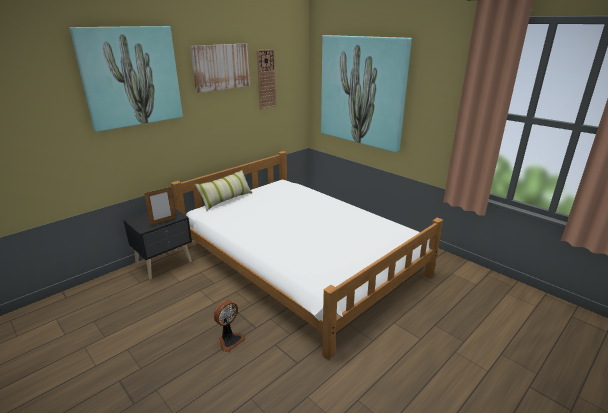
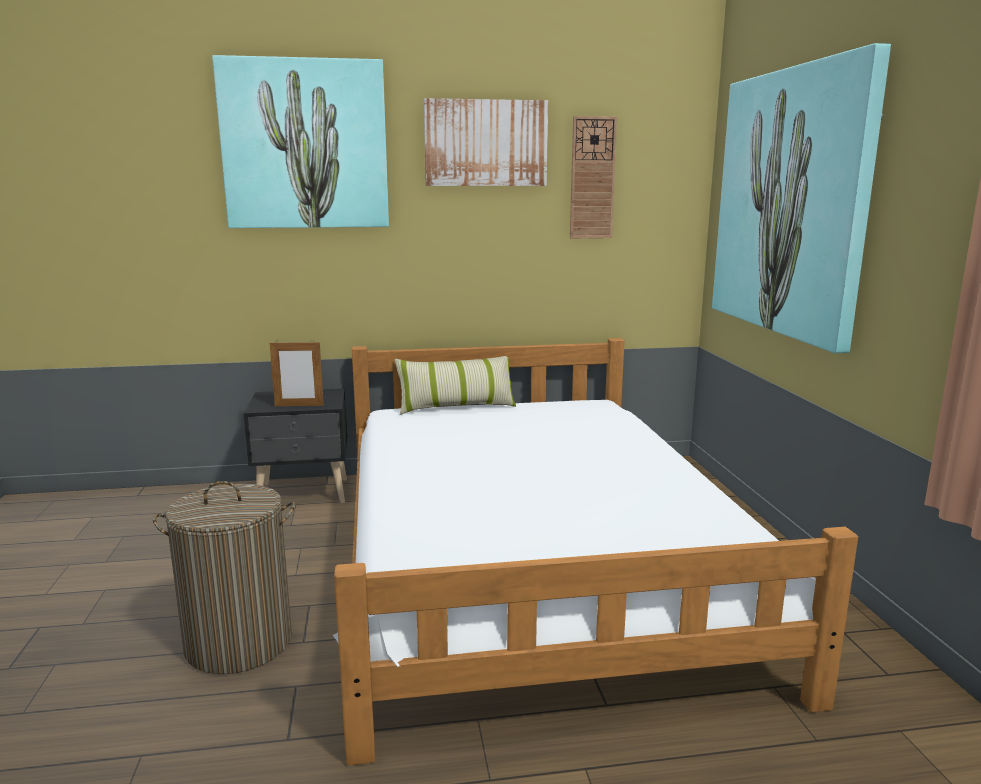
camera: 35 degrees right, 10 degrees down
fan [214,300,246,352] -> laundry basket [153,481,295,674]

